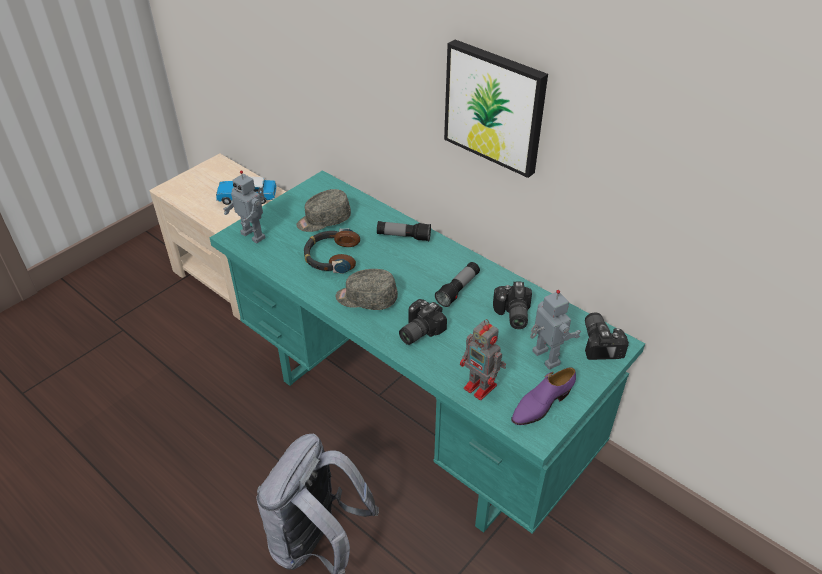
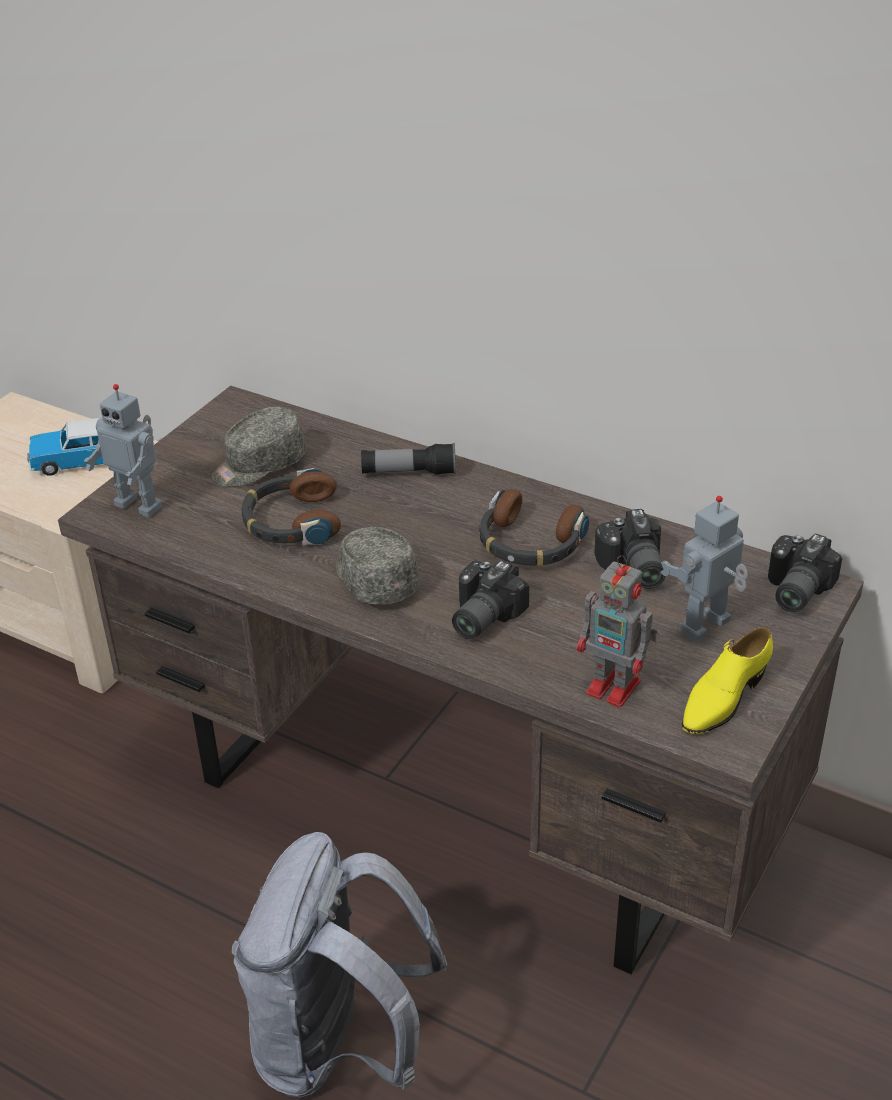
camera: 10 degrees left, 5 degrees down
turquoise desk [210,170,645,534] -> brown desk [58,386,864,974]
grey cap [336,269,398,310] -> grey cap turned 60 degrees clockwise [336,527,419,605]
flashlight [435,262,480,307] -> headphones [479,489,589,567]
picture [444,40,548,178] -> none
purple shoe [511,367,576,425] -> yellow shoe [682,627,773,734]
toy robot [530,290,581,370] -> toy robot turned 90 degrees counterclockwise [660,496,748,642]
camera [585,313,629,360] -> camera turned 135 degrees counterclockwise [768,533,842,612]

